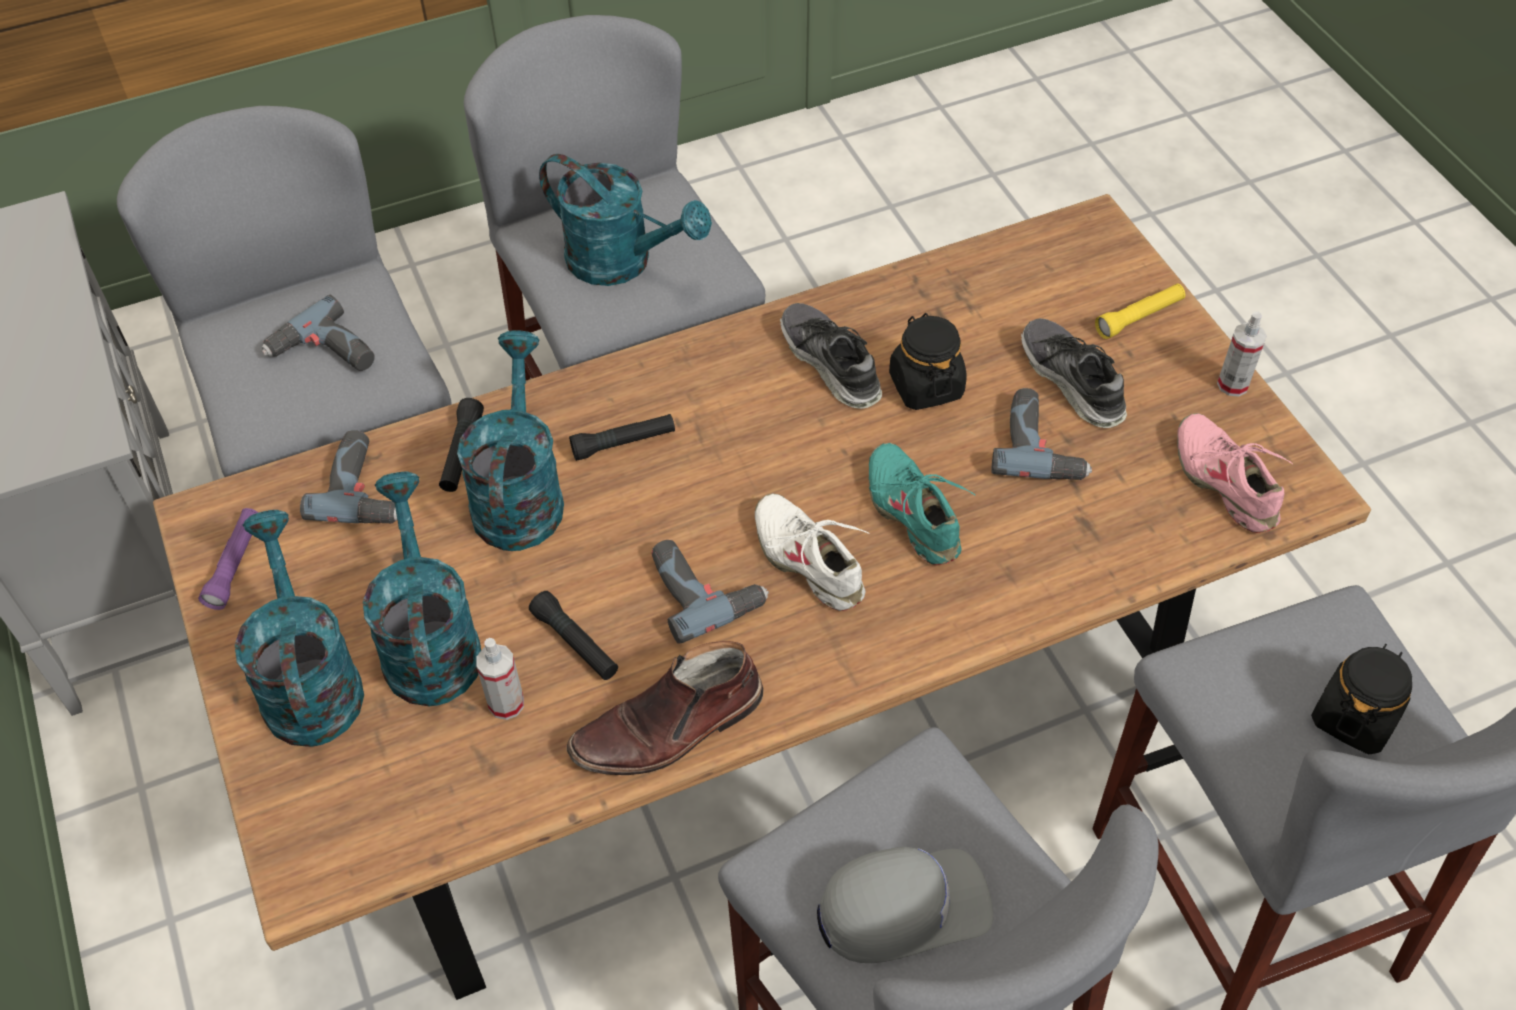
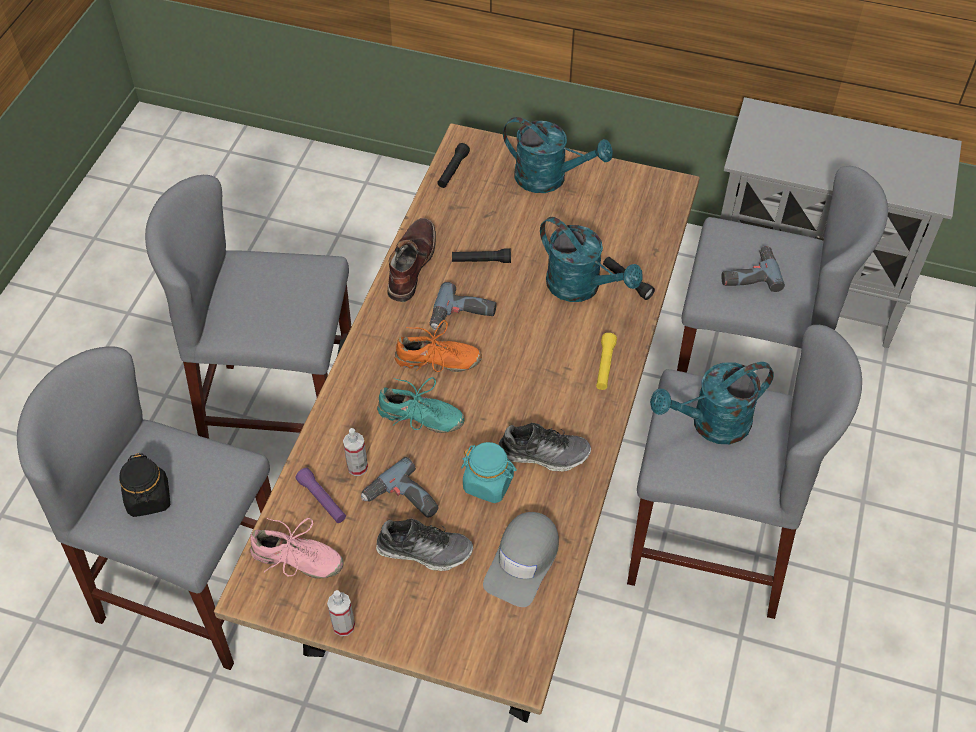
camera: 130 degrees right, 0 degrees up
purple flashlight [198,508,258,610] -> purple flashlight moved to [295,468,346,523]
power drill [300,430,397,523] -> none
turquoise watering can [363,472,481,706] -> none
spray bottle [476,638,524,720] -> spray bottle moved to [343,428,368,476]
black flashlight [569,414,675,461] -> black flashlight moved to [437,143,470,188]
white shoe [755,493,869,611] -> orange shoe [395,320,482,372]
grey cap [817,847,993,963] -> grey cap moved to [483,512,559,607]
black jar [889,313,967,410] -> turquoise jar [461,442,517,503]
yellow flashlight [1095,284,1186,339] -> yellow flashlight moved to [596,333,617,390]

